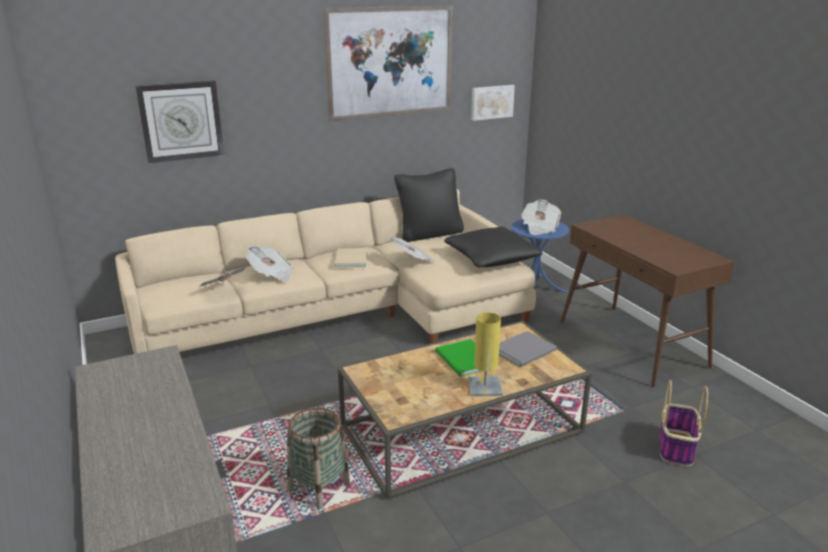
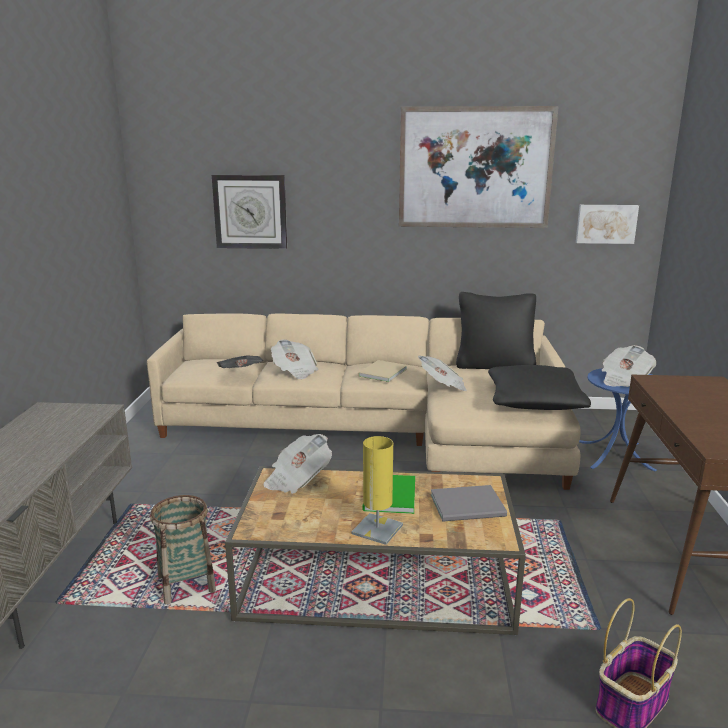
camera: 30 degrees right, 5 degrees down
none -> newspaper [263,434,332,494]

